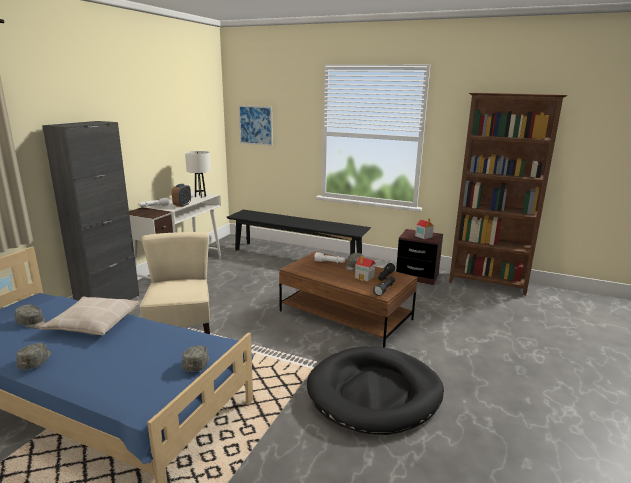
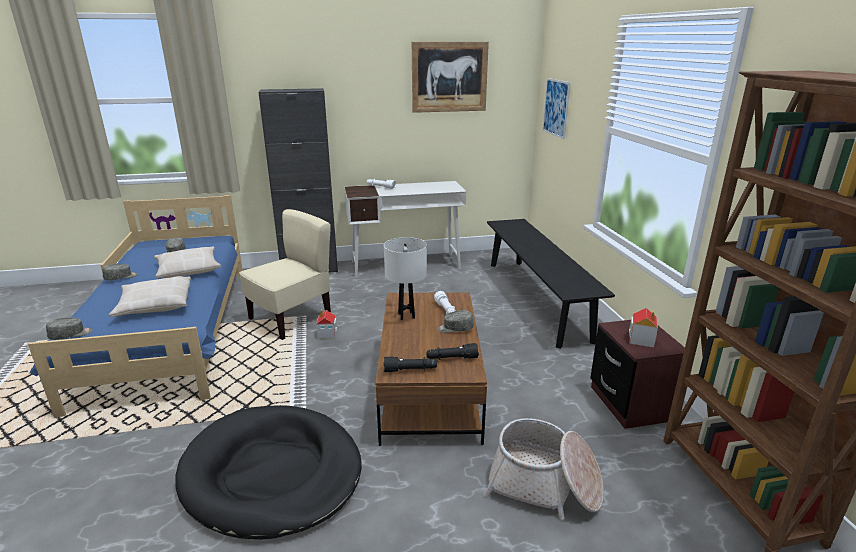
camera: 55 degrees right, 5 degrees up
alarm clock [172,184,191,207] -> none
grey cap [182,346,209,372] -> grey cap moved to [46,318,93,340]
white table lamp [185,151,211,198] -> white table lamp moved to [384,237,427,320]
toy house [355,256,375,281] -> toy house moved to [316,309,337,339]
none -> beige pillow [109,276,191,317]
none -> picture [412,42,489,113]
none -> basket [484,418,604,520]

